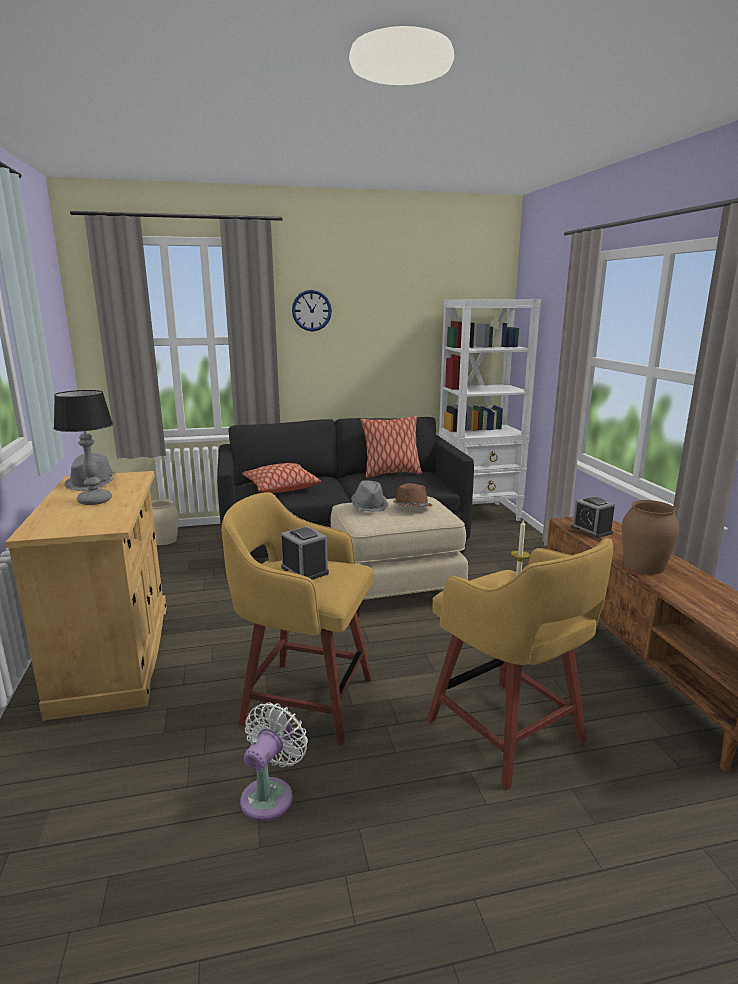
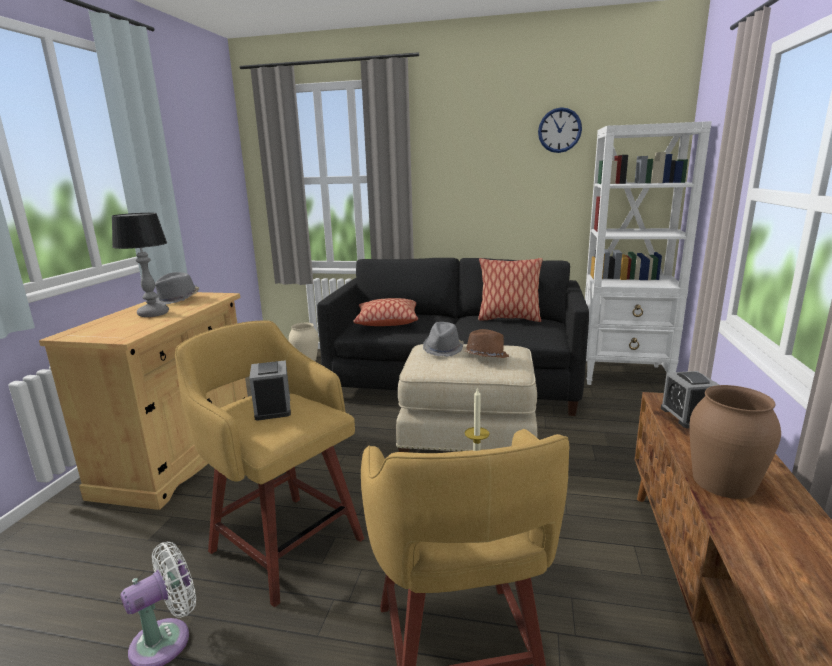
camera: 25 degrees right, 0 degrees up
wall clock [292,290,332,332] -> wall clock moved to [538,107,582,153]

